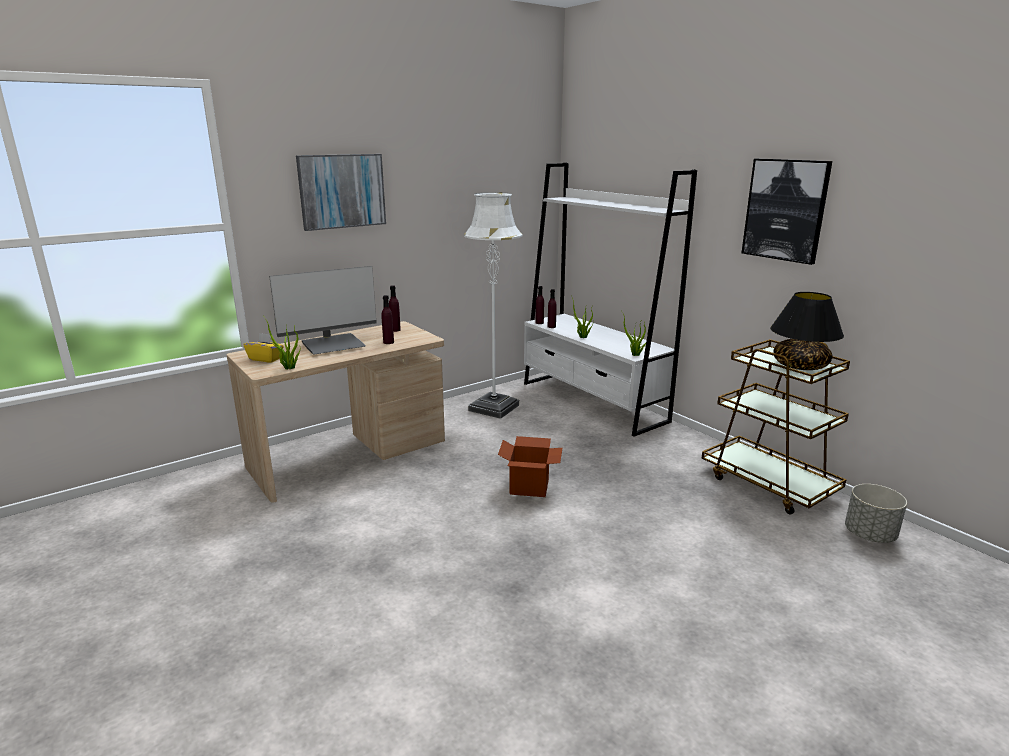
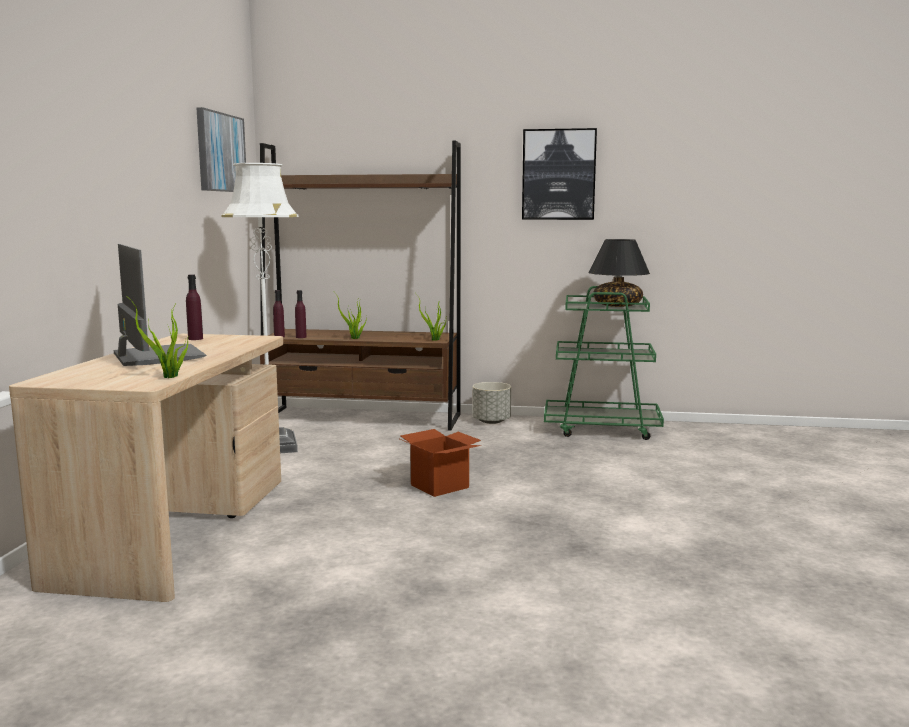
camera: 45 degrees left, 10 degrees down
yellow tissue box [244,333,284,363] -> none
monitor [269,266,377,355] -> monitor turned 45 degrees counterclockwise [114,244,207,366]
picture [296,154,386,231] -> picture moved to [196,107,246,192]
purple bottle [381,295,394,344] -> none
white bookcase [524,163,697,437] -> brown bookcase [260,141,461,431]
brown cart [702,339,850,515] -> green cart [544,286,664,440]
grey planter [845,484,907,543] -> grey planter moved to [472,382,511,424]

